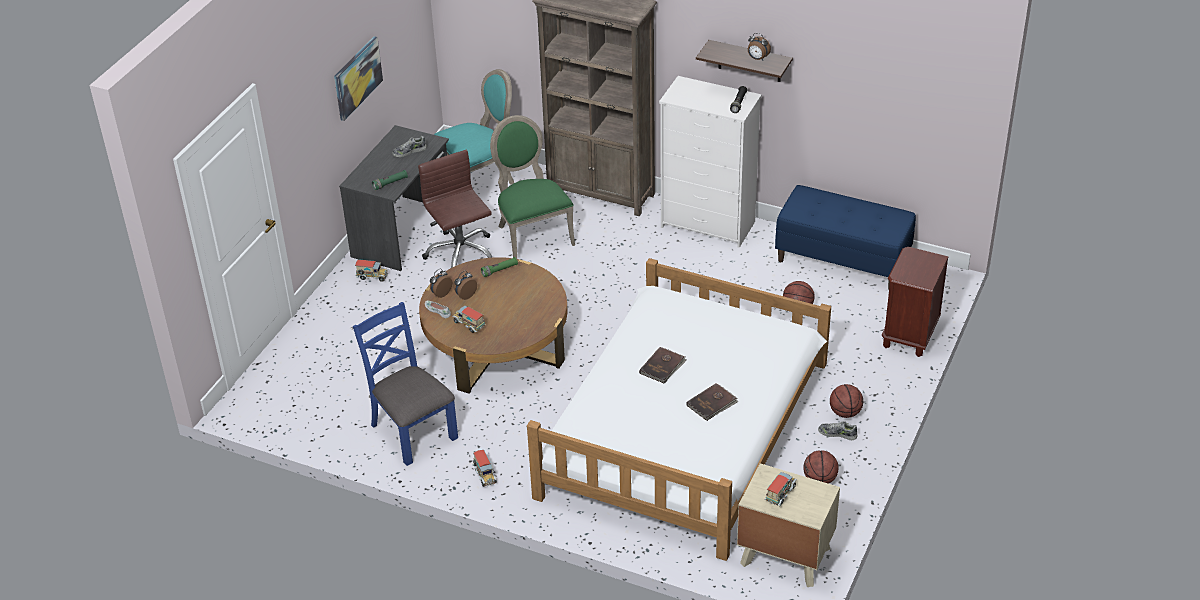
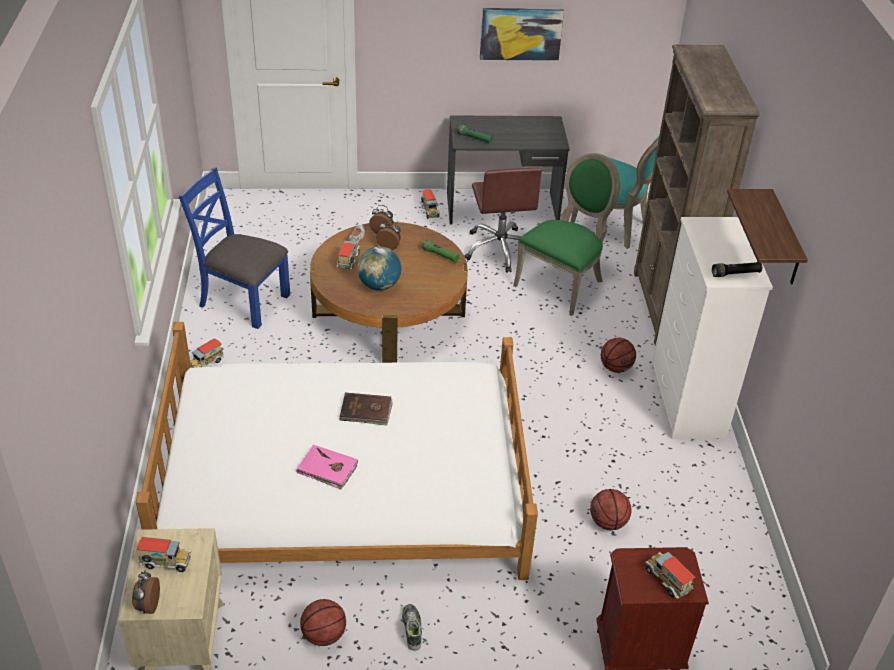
camera: 60 degrees right, 0 degrees up
blue chair [353,302,458,466] -> blue chair turned 90 degrees counterclockwise [179,167,290,329]
shoe [393,136,427,157] -> none
brown office chair [418,150,492,268] -> brown office chair turned 135 degrees clockwise [464,167,542,273]
brown book [686,383,739,421] -> pink book [296,445,358,489]
alarm clock [748,33,771,60] -> alarm clock moved to [132,570,160,614]
blue bench [775,185,916,289] -> none
basketball [830,384,863,418] -> basketball moved to [601,338,636,373]
none -> globe [357,246,401,290]
none -> toy truck [645,552,695,599]

